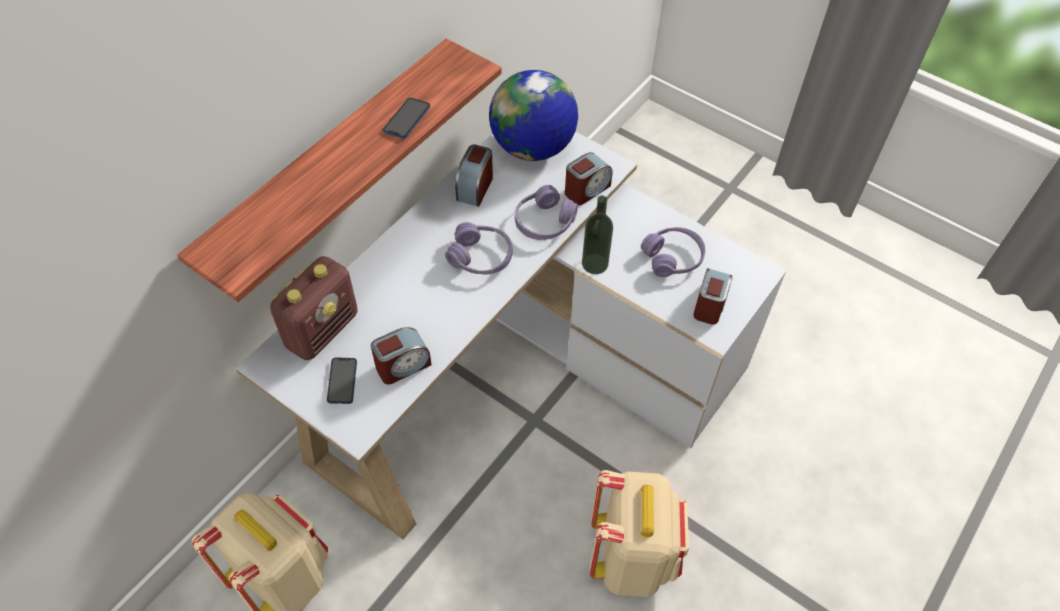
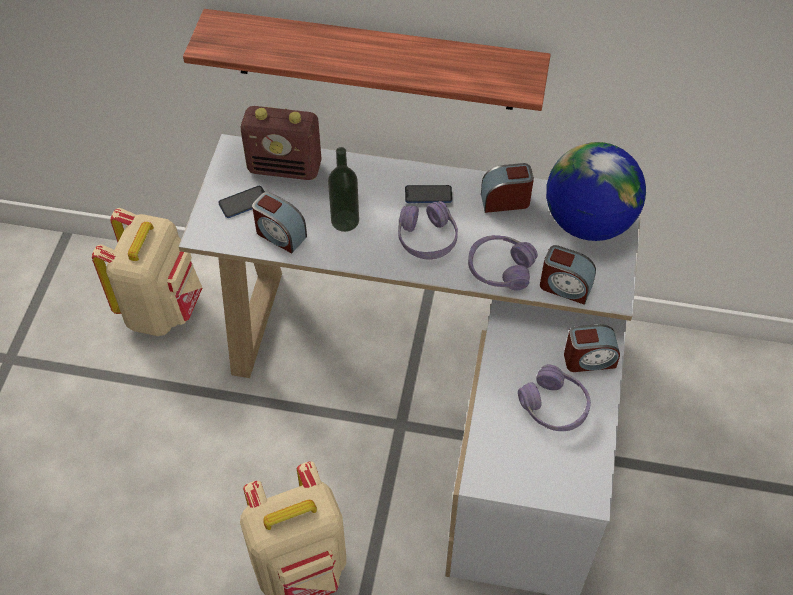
camera: 65 degrees right, 0 degrees up
phone [383,98,430,139] -> phone moved to [405,185,452,203]
bottle [582,195,613,274] -> bottle moved to [328,147,359,232]
alarm clock [693,268,733,325] -> alarm clock moved to [564,324,620,372]

